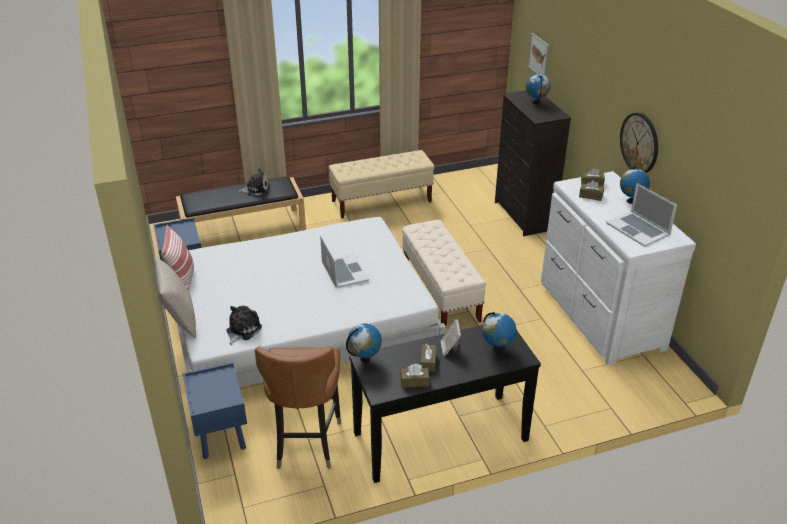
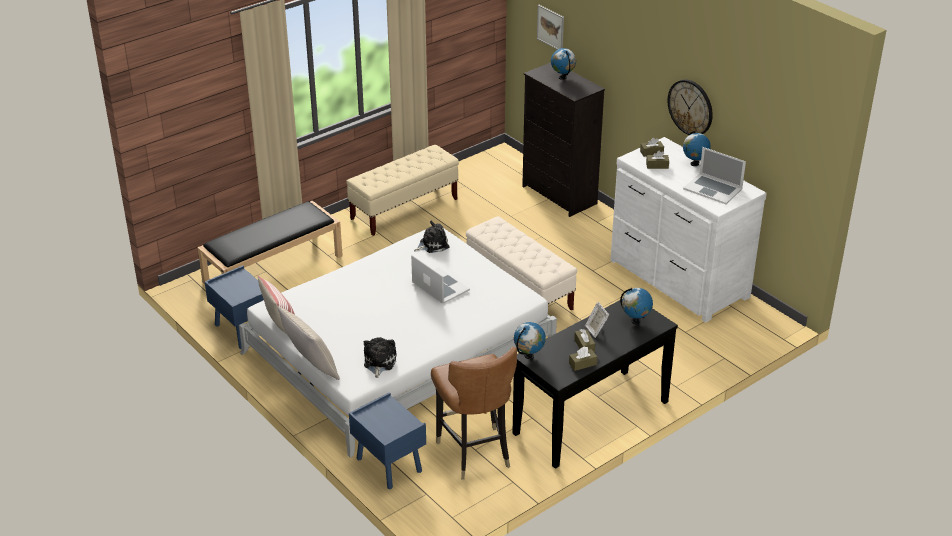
camera: 20 degrees left, 0 degrees up
plush toy [238,169,269,196] -> plush toy moved to [414,221,450,253]

